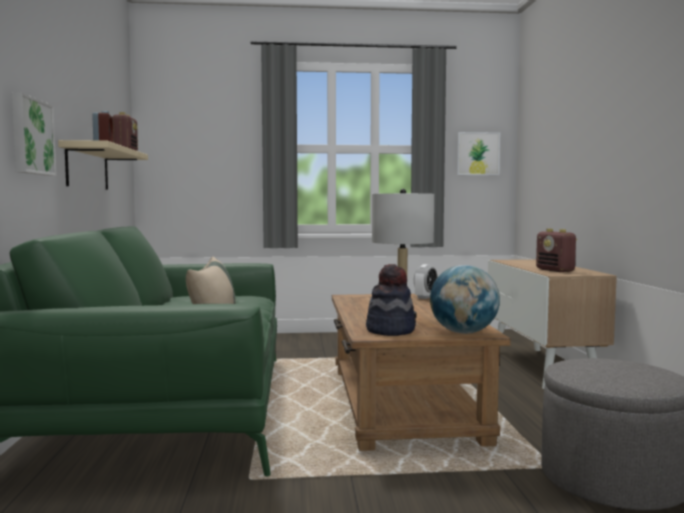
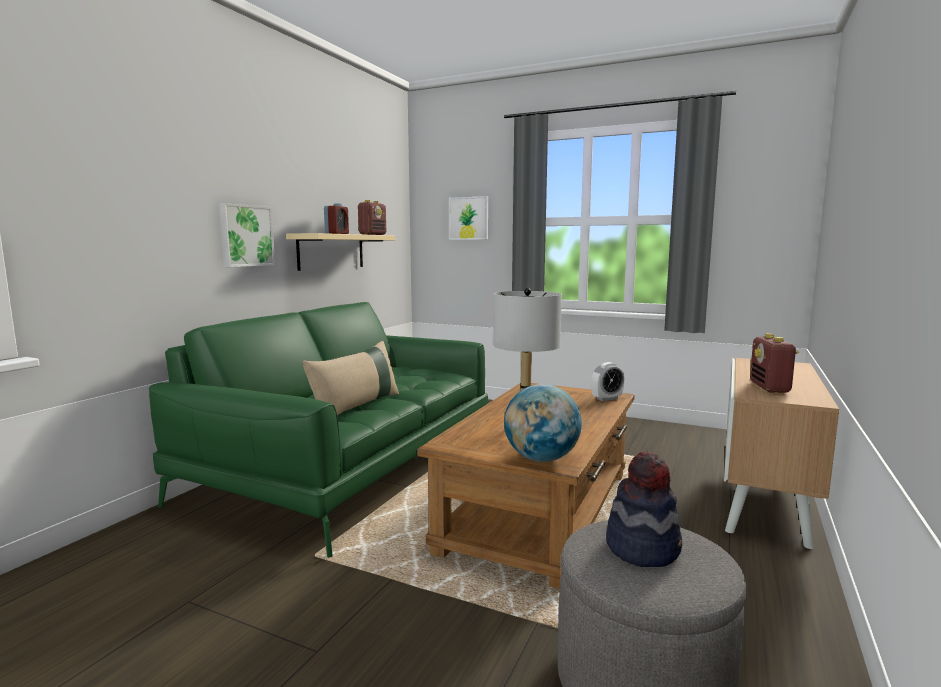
camera: 30 degrees right, 5 degrees up
hat [366,264,416,336] -> hat moved to [606,451,682,567]
picture [457,132,500,175] -> picture moved to [449,196,488,240]

